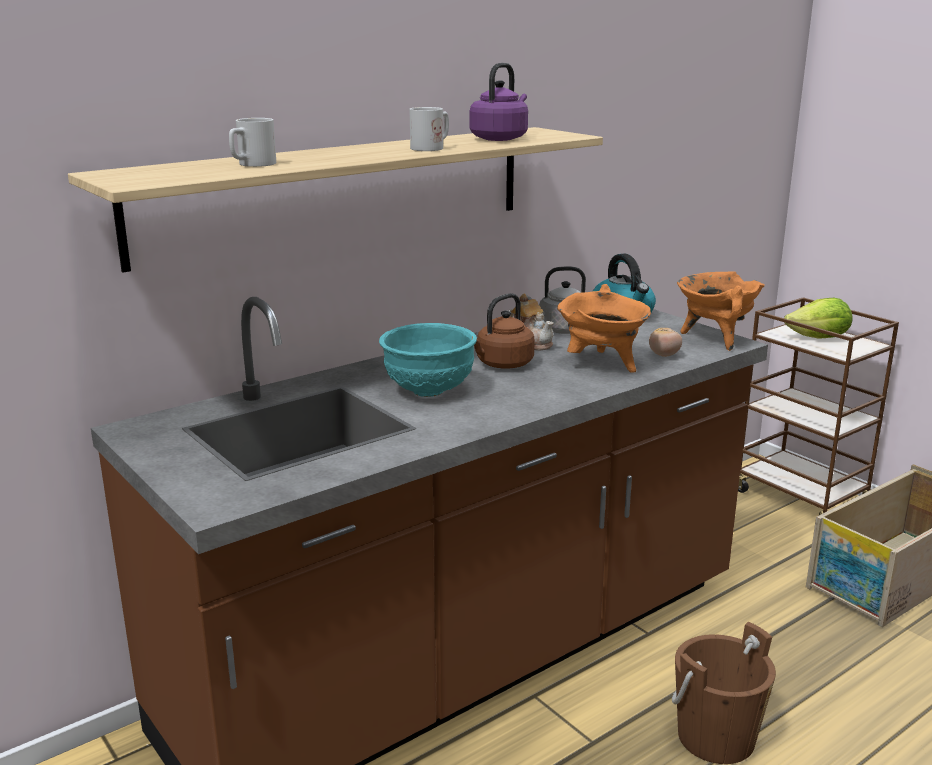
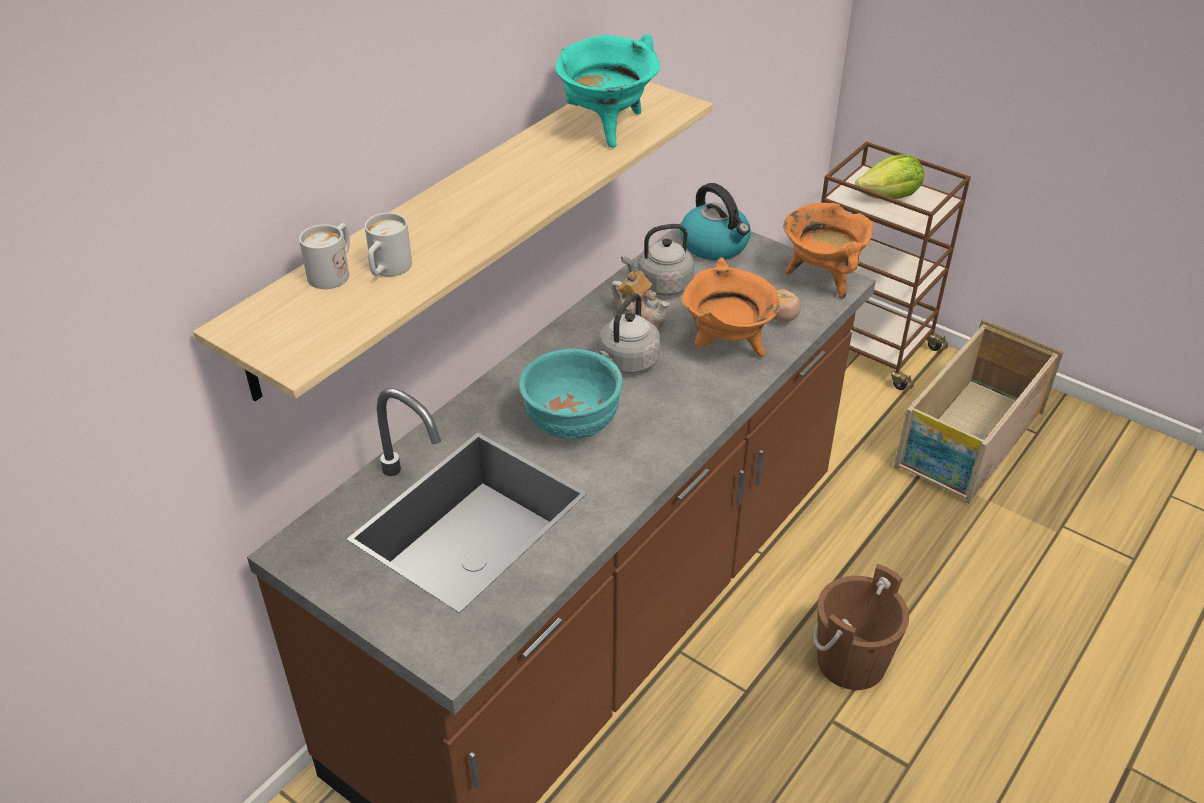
camera: 15 degrees left, 20 degrees up
white mug [410,107,449,151] -> white mug moved to [299,223,350,289]
purple kettle [470,63,528,141] -> turquoise cooking pot [556,34,660,148]
brown kettle [474,293,535,368] -> grey kettle [598,293,660,374]

